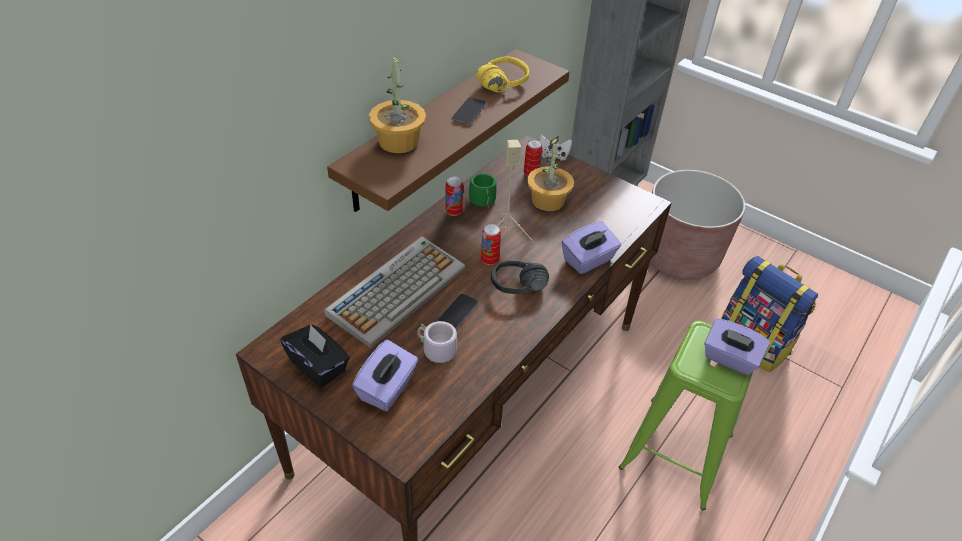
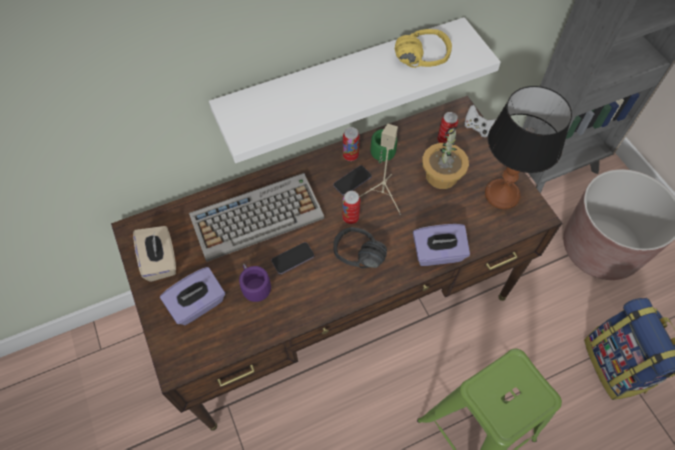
camera: 30 degrees right, 15 degrees up
black tissue box [280,324,350,388] -> beige tissue box [133,226,176,282]
brown shelf [327,49,570,212] -> white shelf [209,17,501,163]
potted plant [369,54,426,153] -> none
grey mug [417,321,457,373] -> purple mug [239,264,271,311]
phone [452,97,486,125] -> phone moved to [334,165,372,196]
purple tissue box [704,318,770,375] -> none
none -> table lamp [485,86,572,209]

